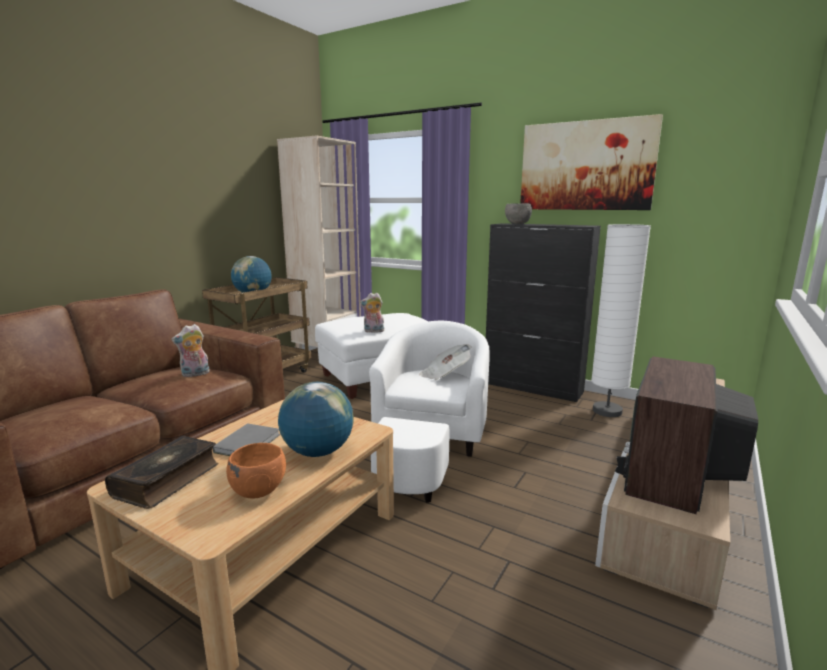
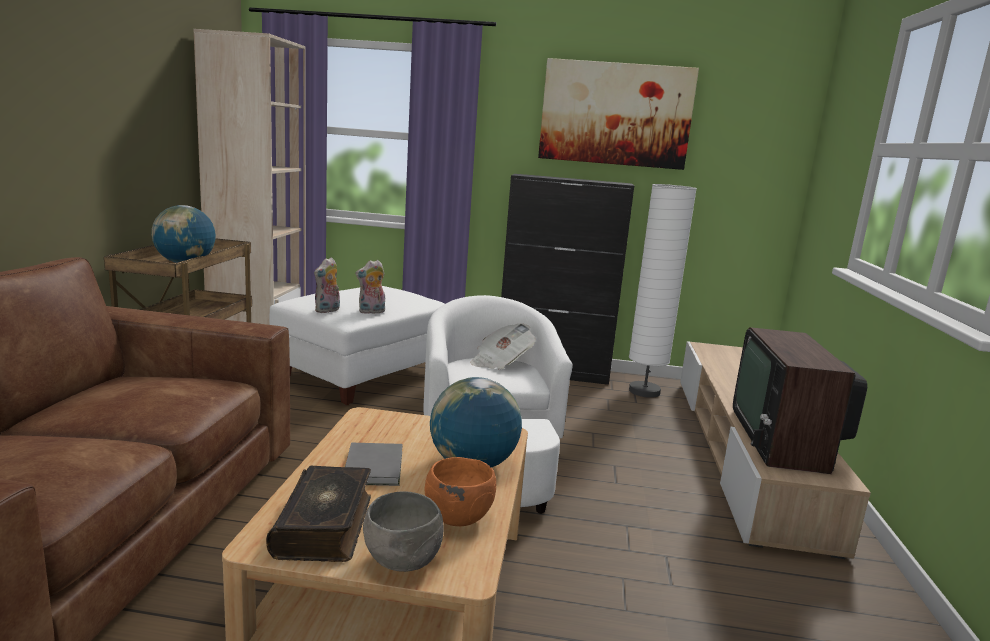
camera: 25 degrees left, 0 degrees up
plush toy [171,324,210,377] -> plush toy moved to [314,257,340,313]
grey bowl [505,204,532,224] -> grey bowl moved to [363,491,444,572]

